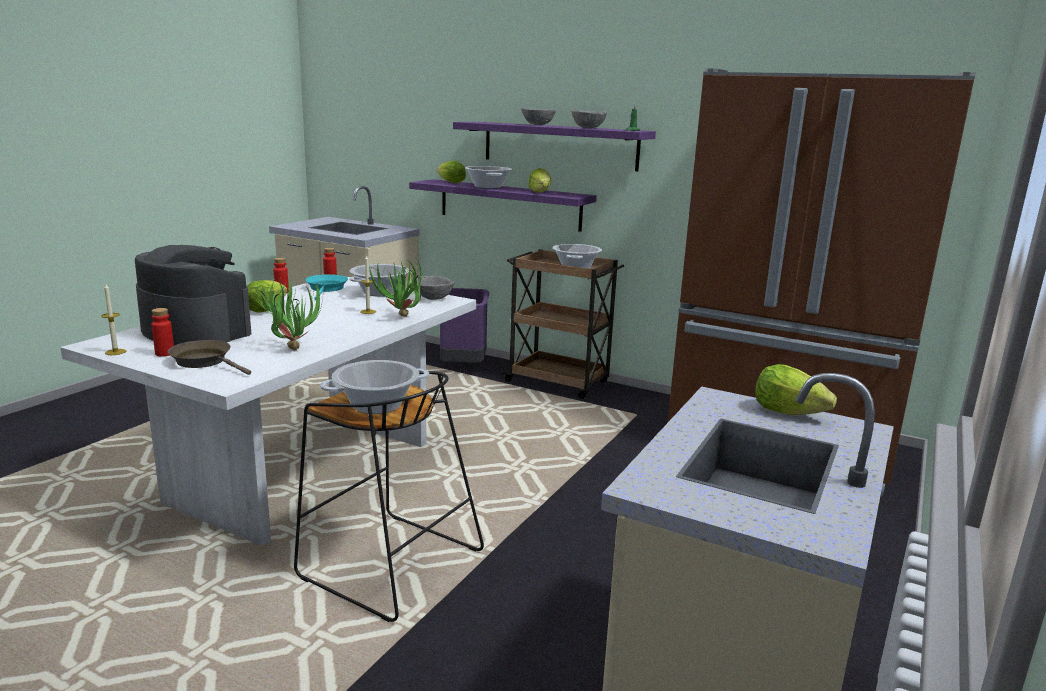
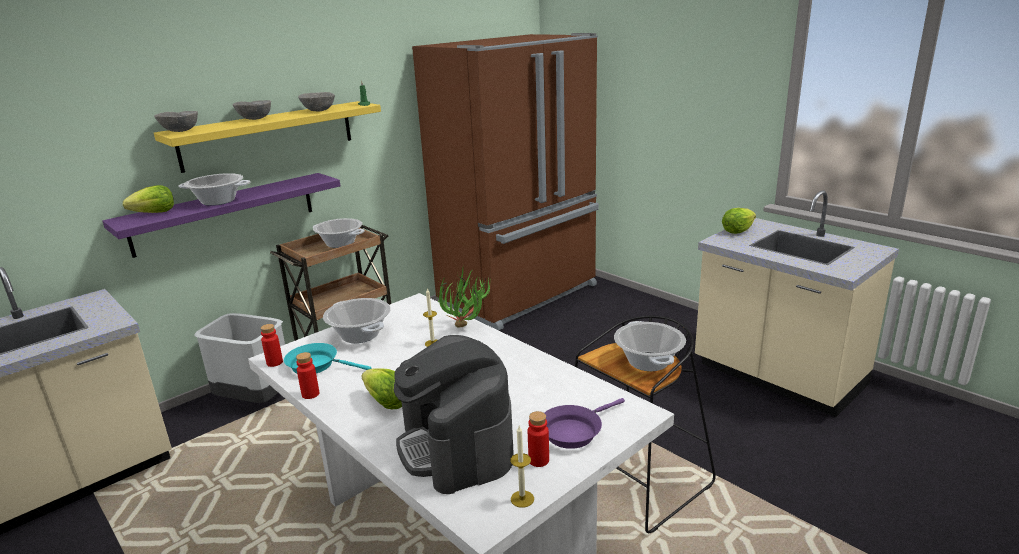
camera: 70 degrees left, 5 degrees up
coffee machine [135,245,251,346] -> coffee machine turned 75 degrees counterclockwise [394,335,514,494]
brown frying pan [168,340,251,375] -> purple frying pan [544,398,625,449]
potted plant [256,279,324,350] -> none
grey bowl [417,276,454,300] -> grey bowl moved to [154,111,198,132]
purple trash can [440,288,489,363] -> grey trash can [194,313,285,403]
purple shelf [453,122,656,171] -> yellow shelf [154,101,381,173]
lettuce [528,168,551,192] -> none

